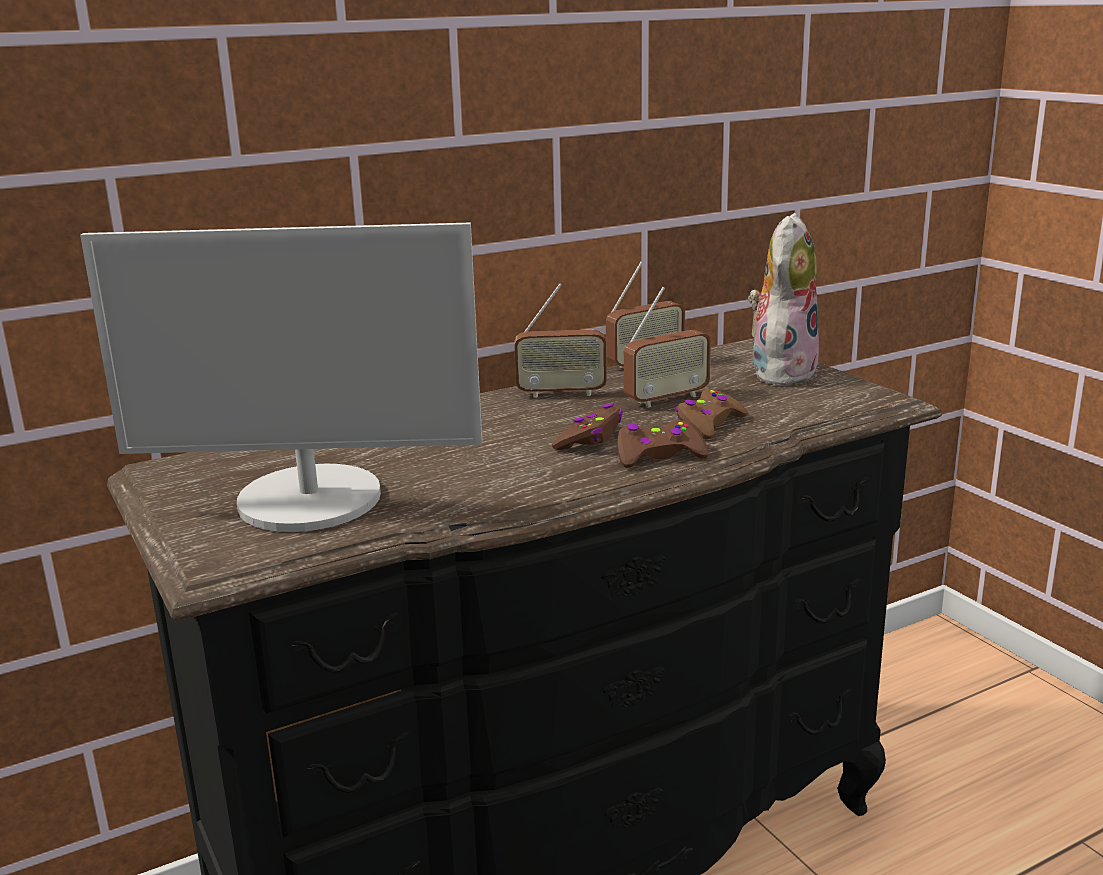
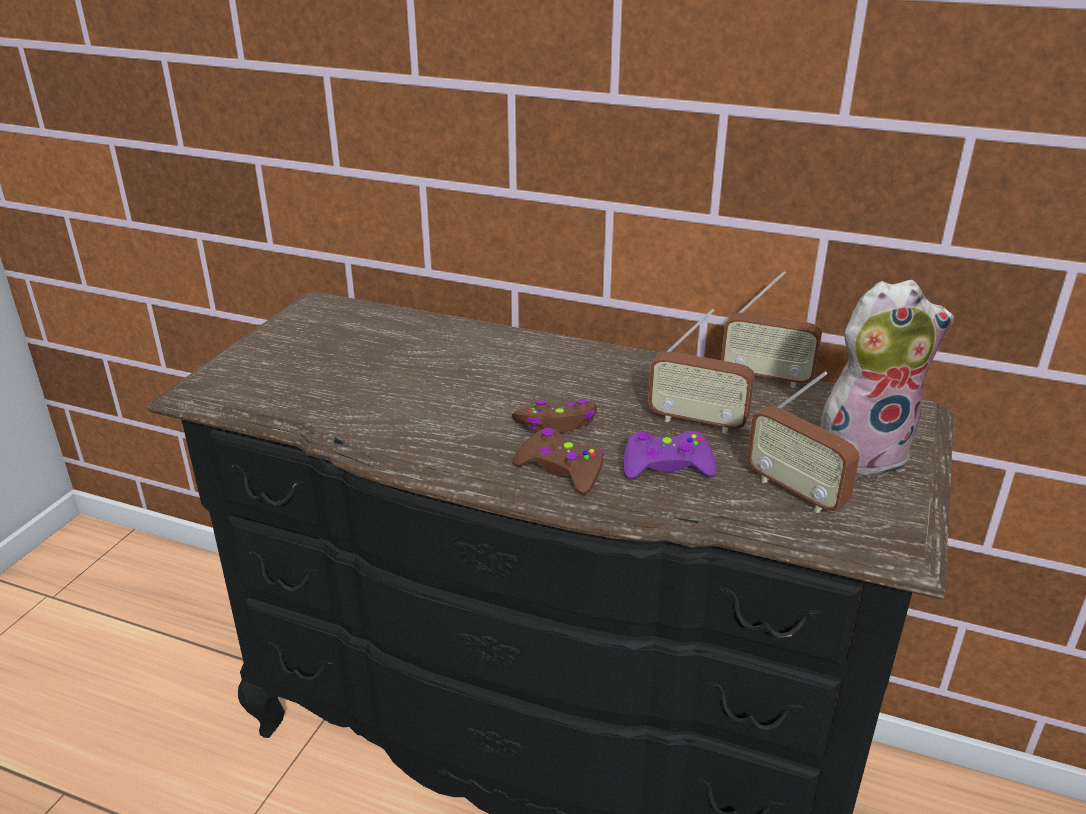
camera: 50 degrees right, 10 degrees up
monitor [80,222,482,532] -> none
radio [514,283,607,398] -> radio moved to [747,371,860,513]
brown game controller [675,389,748,439] -> purple game controller [624,431,717,480]

